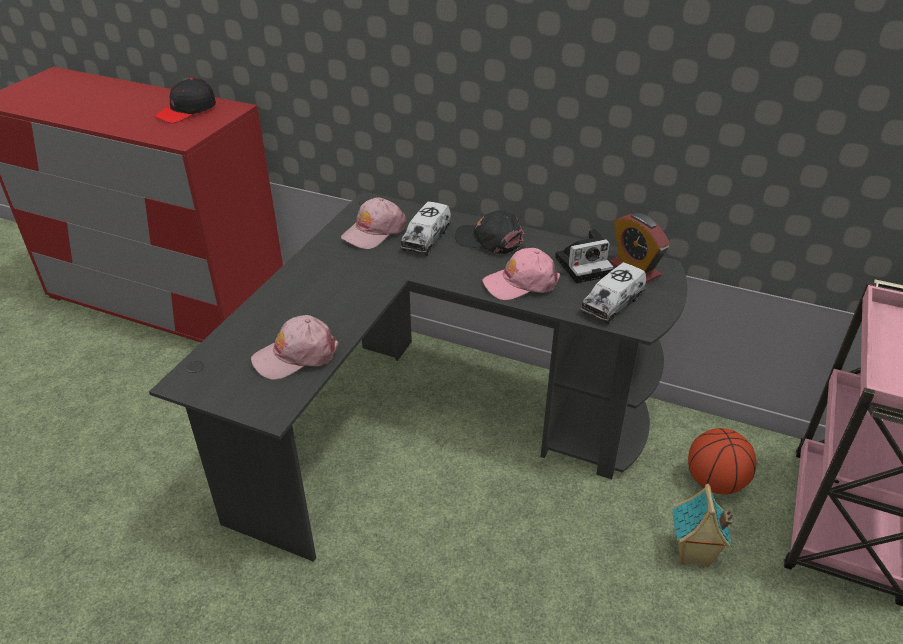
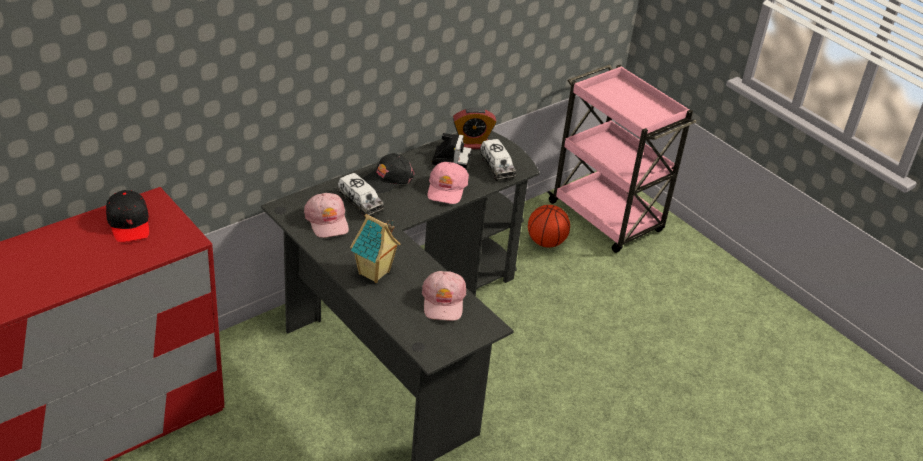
camera: 65 degrees left, 0 degrees up
toy house [672,484,733,568] -> toy house moved to [350,214,400,283]

